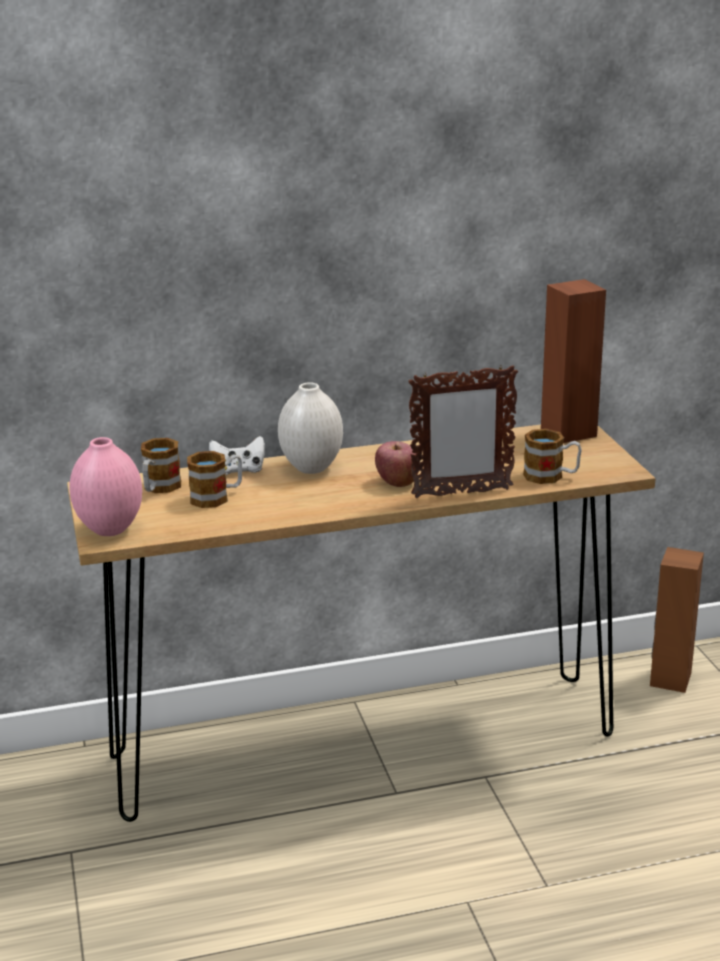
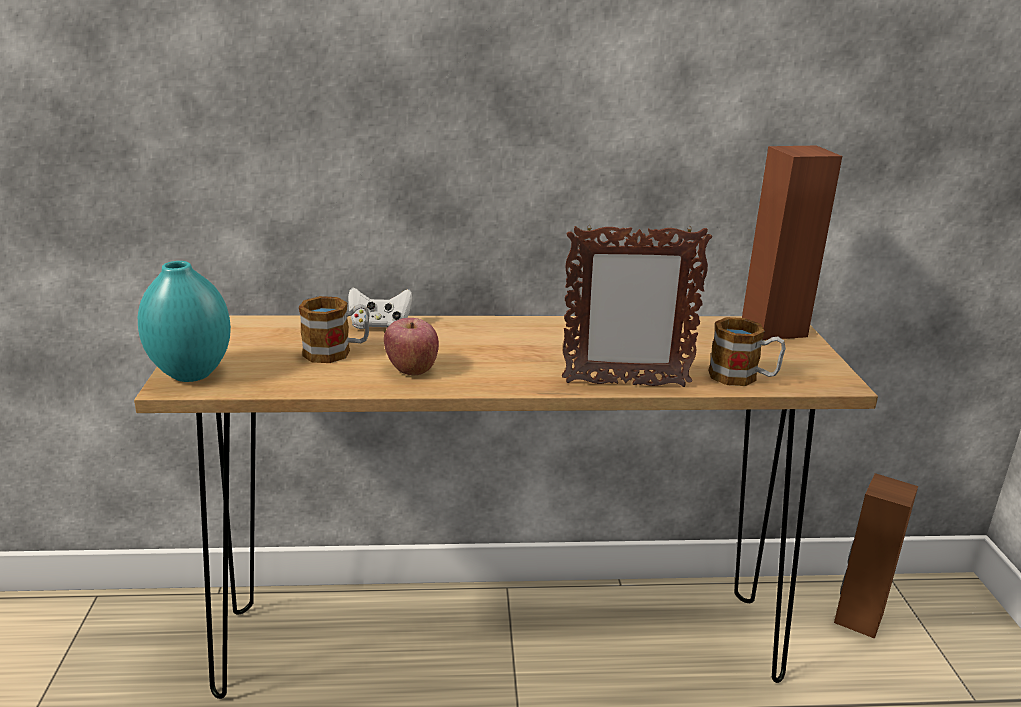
camera: 10 degrees right, 0 degrees up
pink vase [69,437,142,536] -> turquoise vase [138,261,231,382]
mug [141,438,181,493] -> none
white vase [278,382,343,474] -> none
apple [375,441,418,487] -> apple moved to [384,318,439,375]

